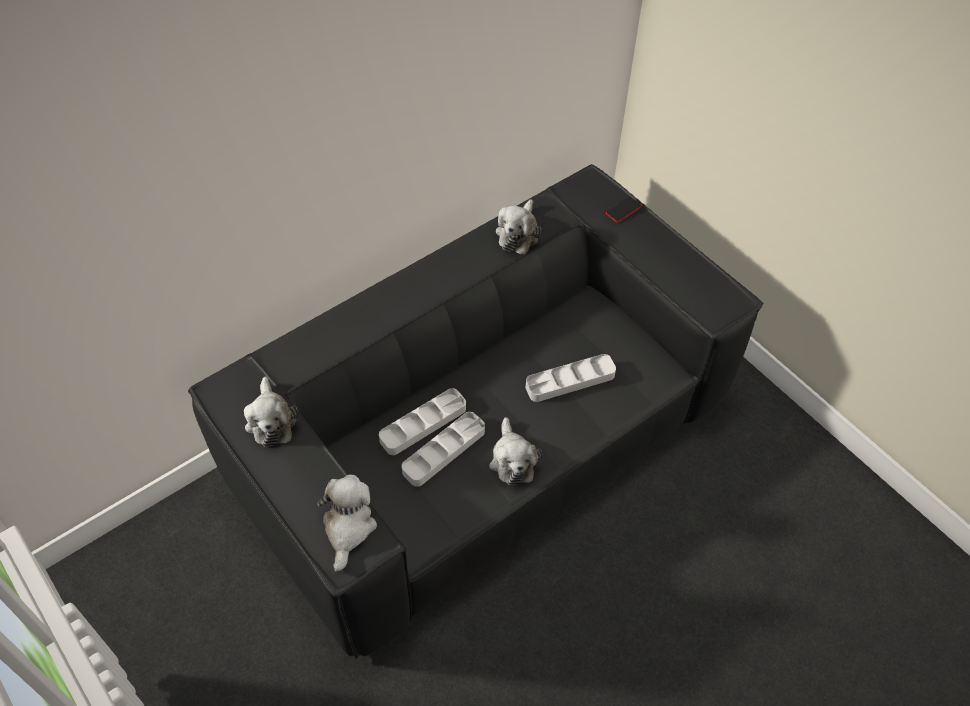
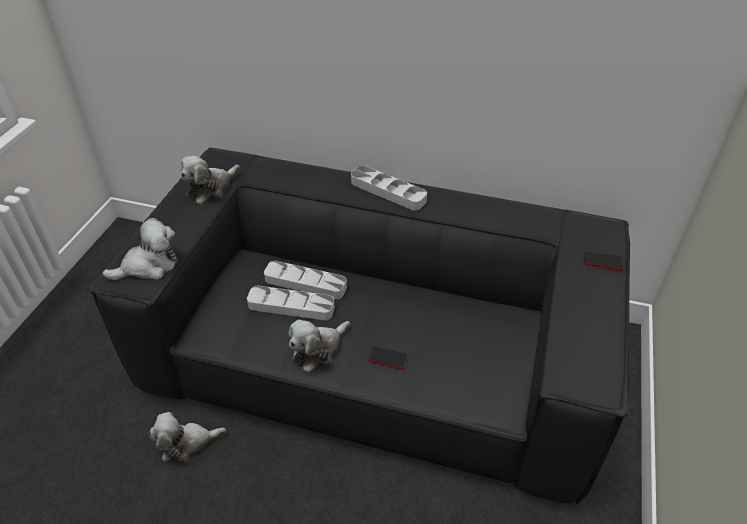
camera: 55 degrees right, 10 degrees down
plush toy [496,199,541,255] -> plush toy moved to [149,412,226,463]
grey tray [526,354,616,402] -> grey tray moved to [351,165,427,211]
none -> phone [368,346,408,369]

